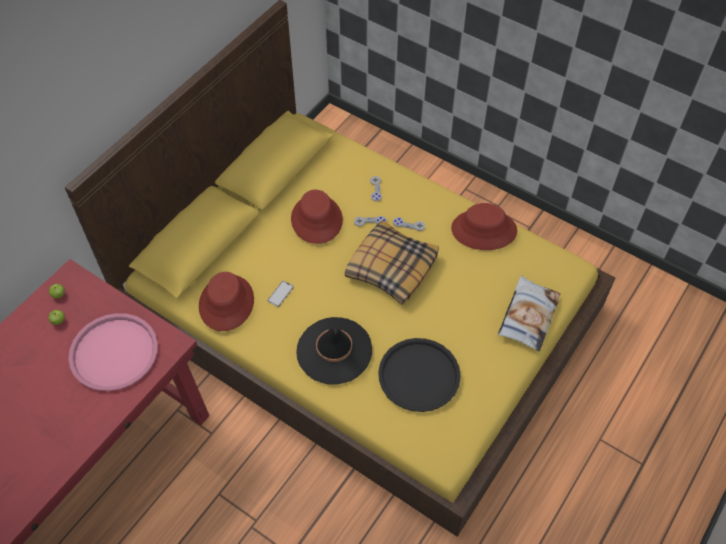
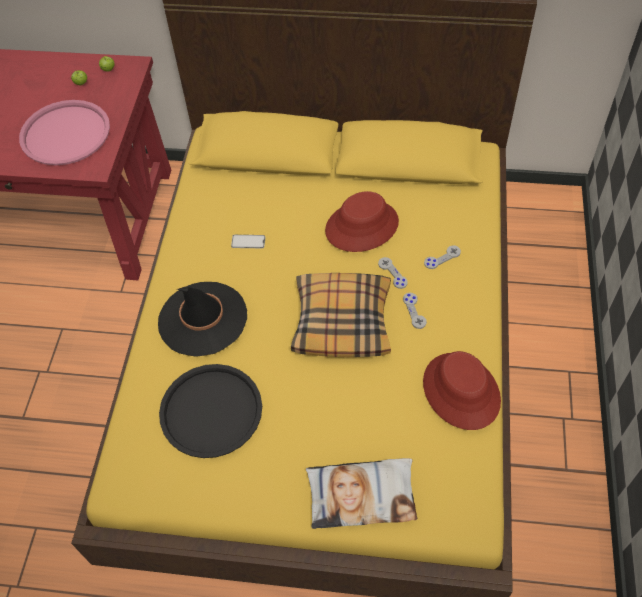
camera: 65 degrees right, 0 degrees up
red hat [199,272,254,331] -> none

